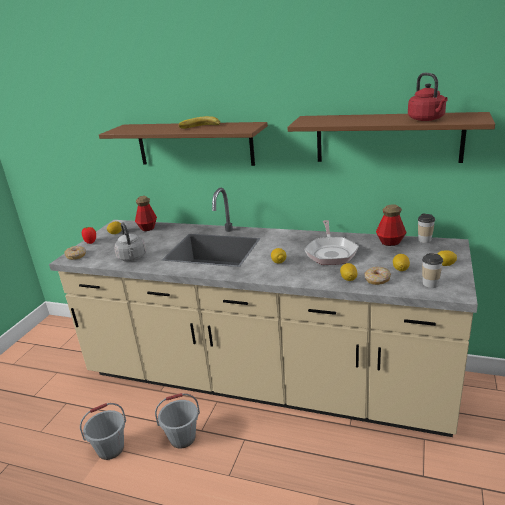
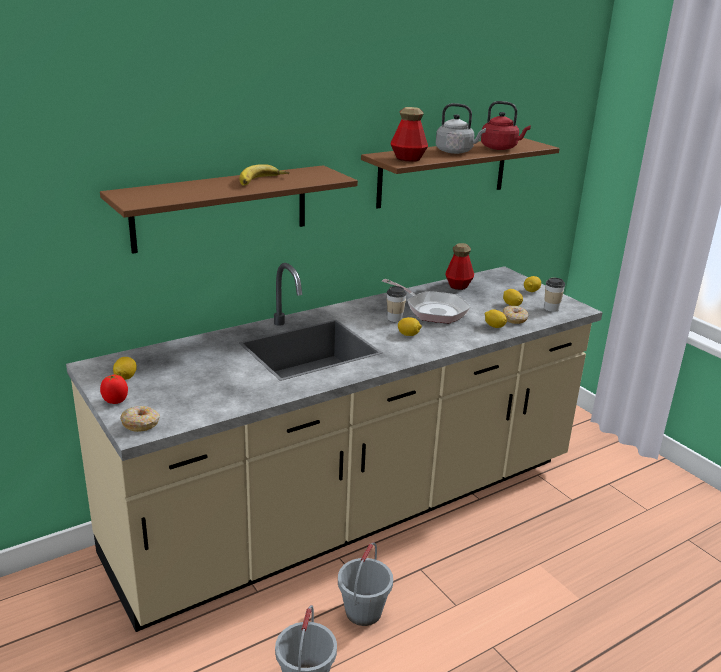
camera: 55 degrees left, 0 degrees up
grey kettle [114,222,146,261] -> grey kettle moved to [436,103,486,154]
bottle [135,196,157,231] -> bottle moved to [391,107,428,162]
cup [418,213,435,243] -> cup moved to [387,286,407,322]

